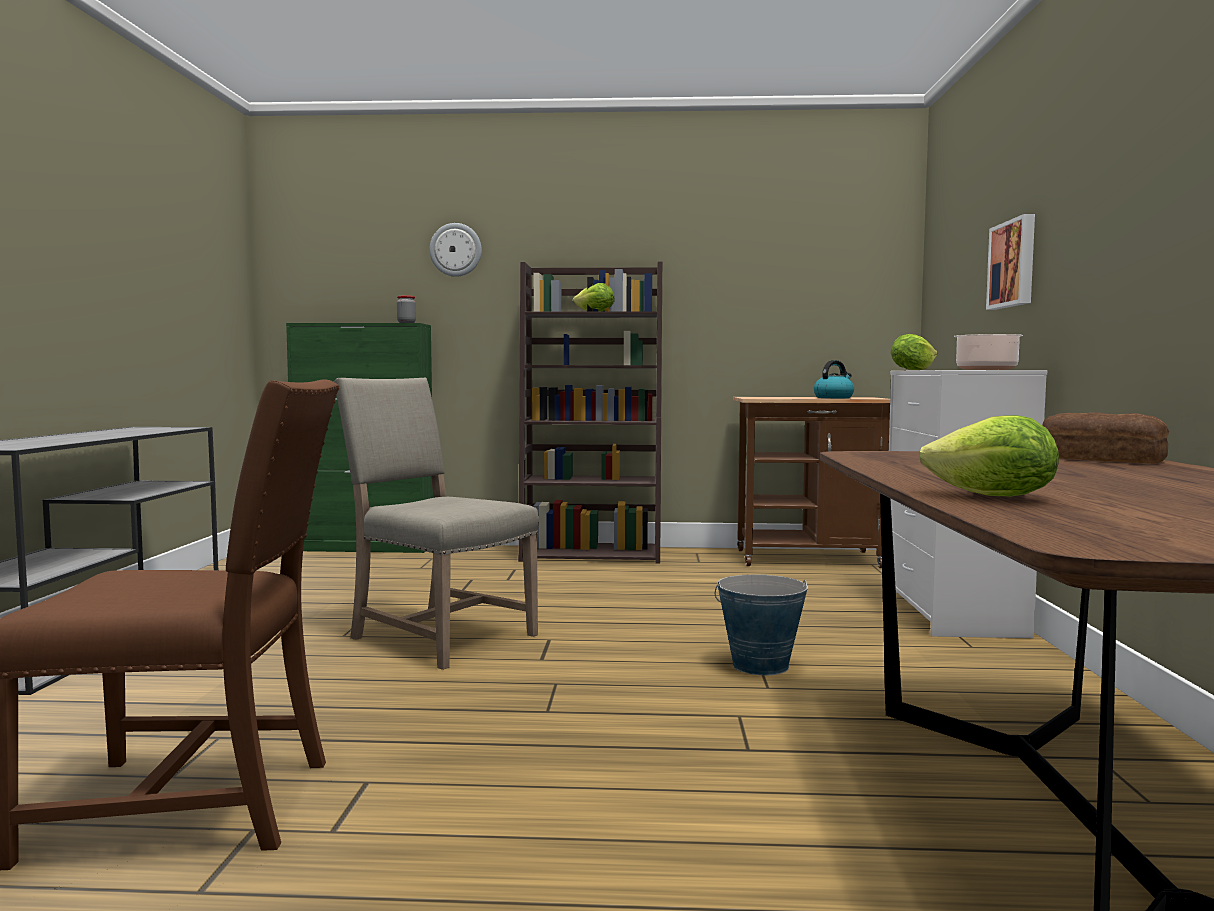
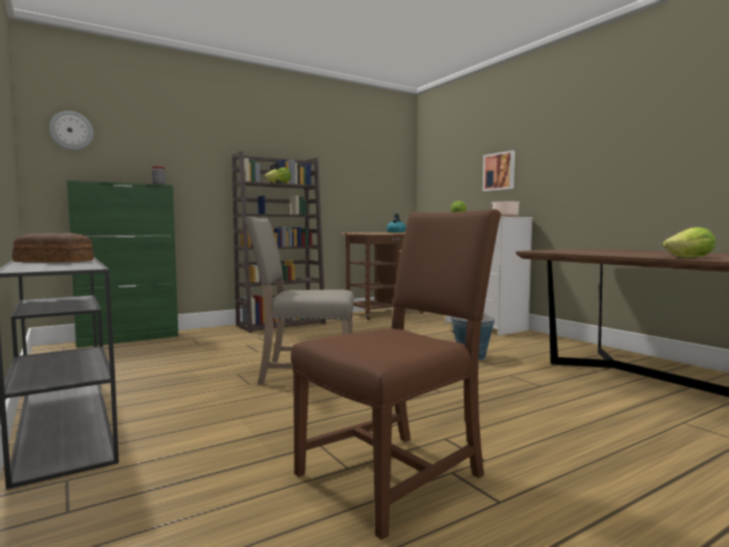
camera: 35 degrees left, 0 degrees up
wall clock [429,223,482,277] -> wall clock moved to [49,111,94,150]
bread [1042,412,1169,464] -> bread moved to [12,233,94,263]

